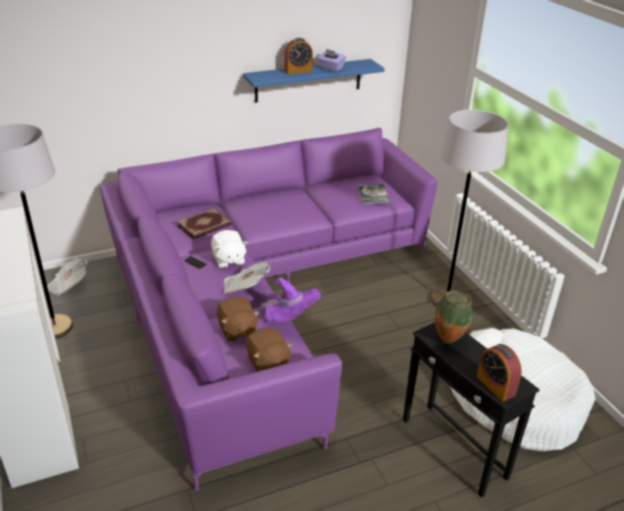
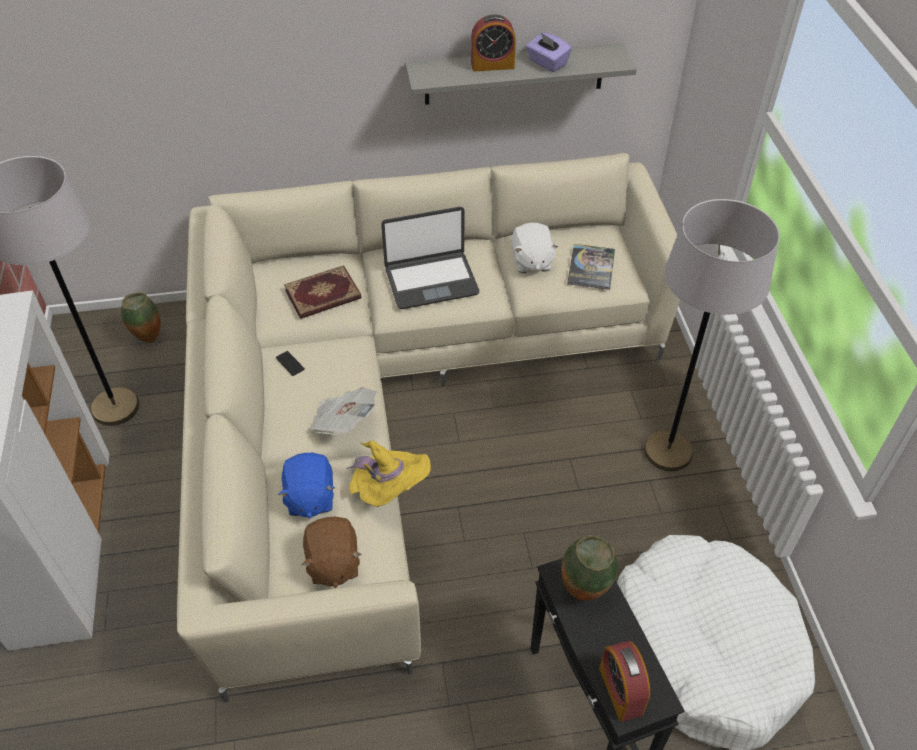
camera: 15 degrees right, 15 degrees up
newspaper [47,258,88,296] -> vase [121,292,161,343]
purple sofa [100,128,438,491] -> beige sofa [177,153,680,703]
white plush toy [211,230,248,268] -> white plush toy moved to [512,222,559,273]
brown plush toy [217,296,260,342] -> blue plush toy [278,453,335,518]
blue shelf [243,59,385,103] -> grey shelf [405,43,637,105]
purple hat [258,277,321,323] -> yellow hat [346,440,431,507]
none -> laptop [381,207,479,309]

